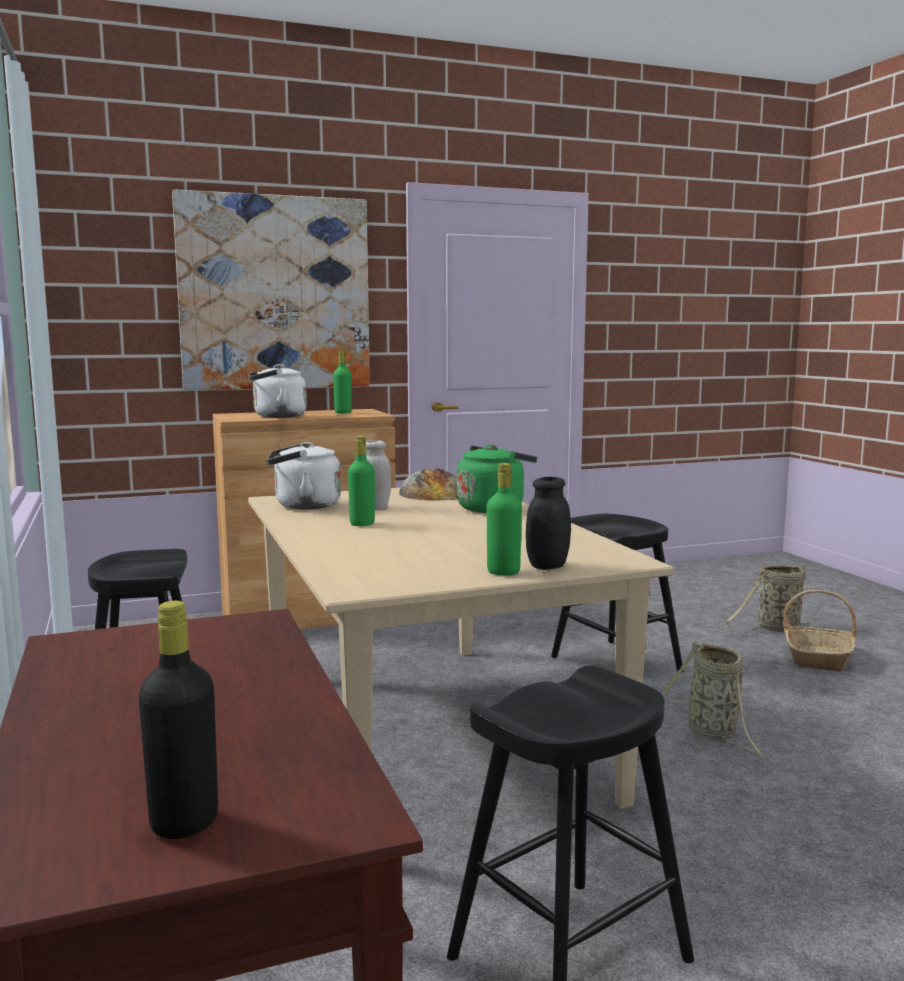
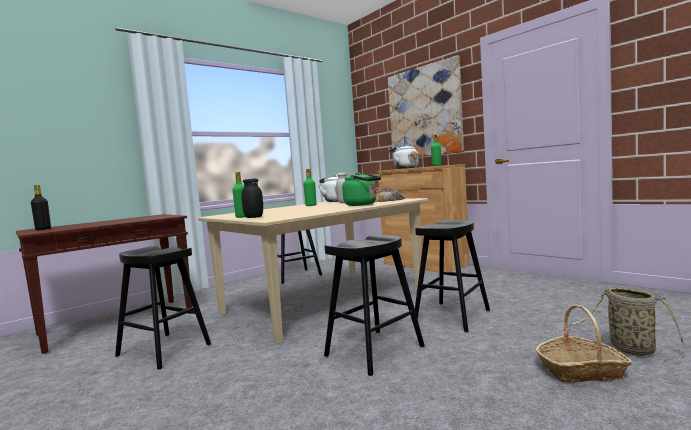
camera: 70 degrees right, 5 degrees down
basket [662,642,768,760] -> black stool [324,235,425,376]

